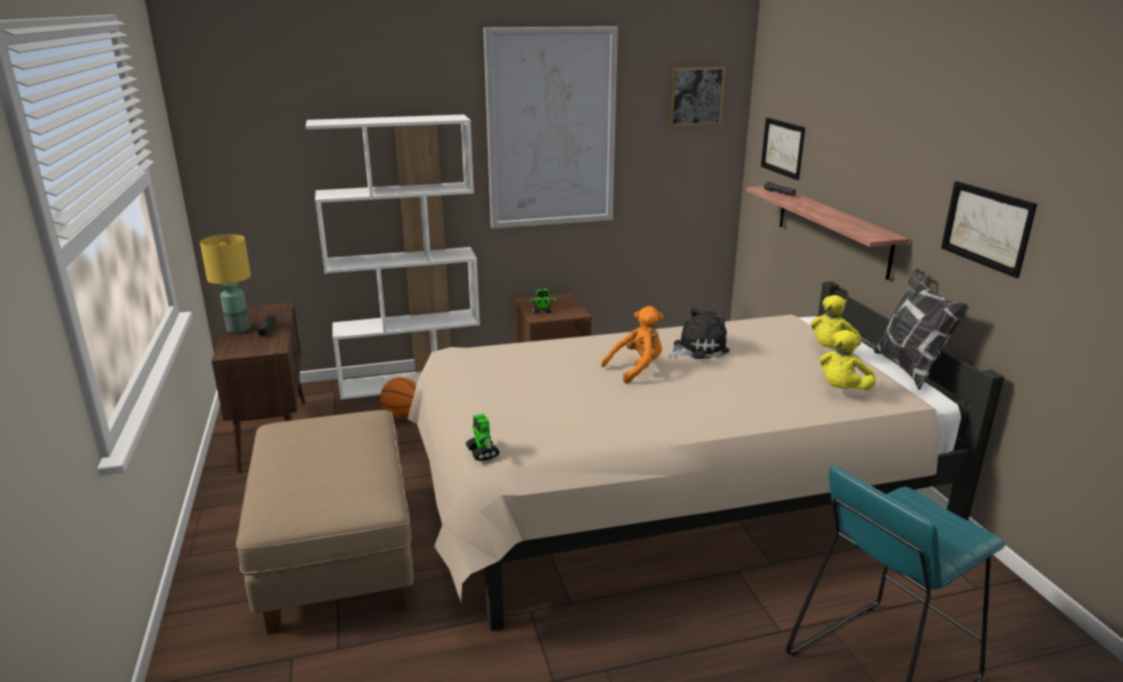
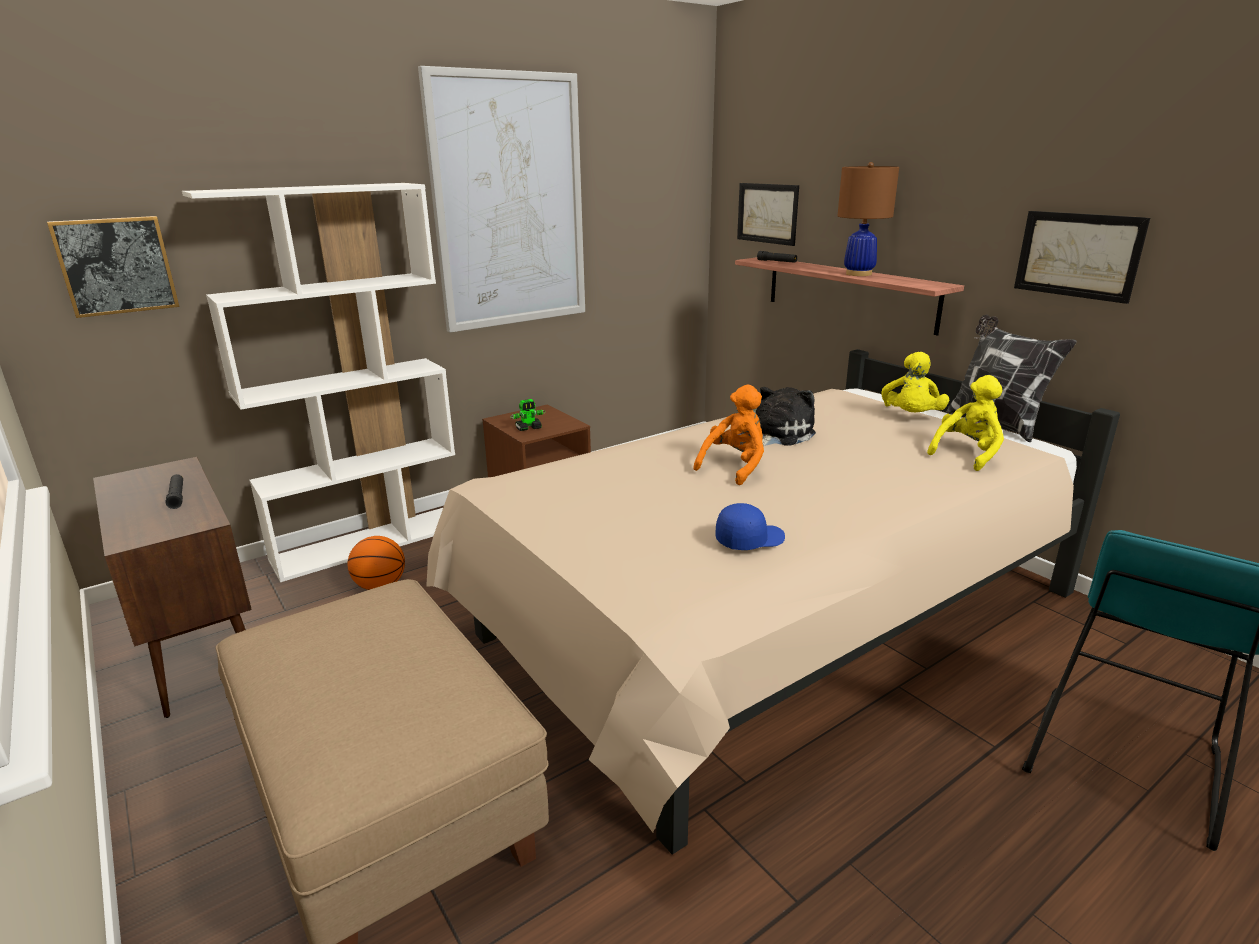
camera: 20 degrees left, 0 degrees up
yellow table lamp [200,234,251,333] -> none
toy robot [466,414,500,461] -> none
picture [669,67,725,126] -> picture moved to [47,216,180,318]
yellow plush toy [819,330,876,390] -> yellow plush toy turned 150 degrees counterclockwise [927,375,1004,471]
none -> blue cap [716,503,785,550]
none -> brown table lamp [837,162,899,276]

